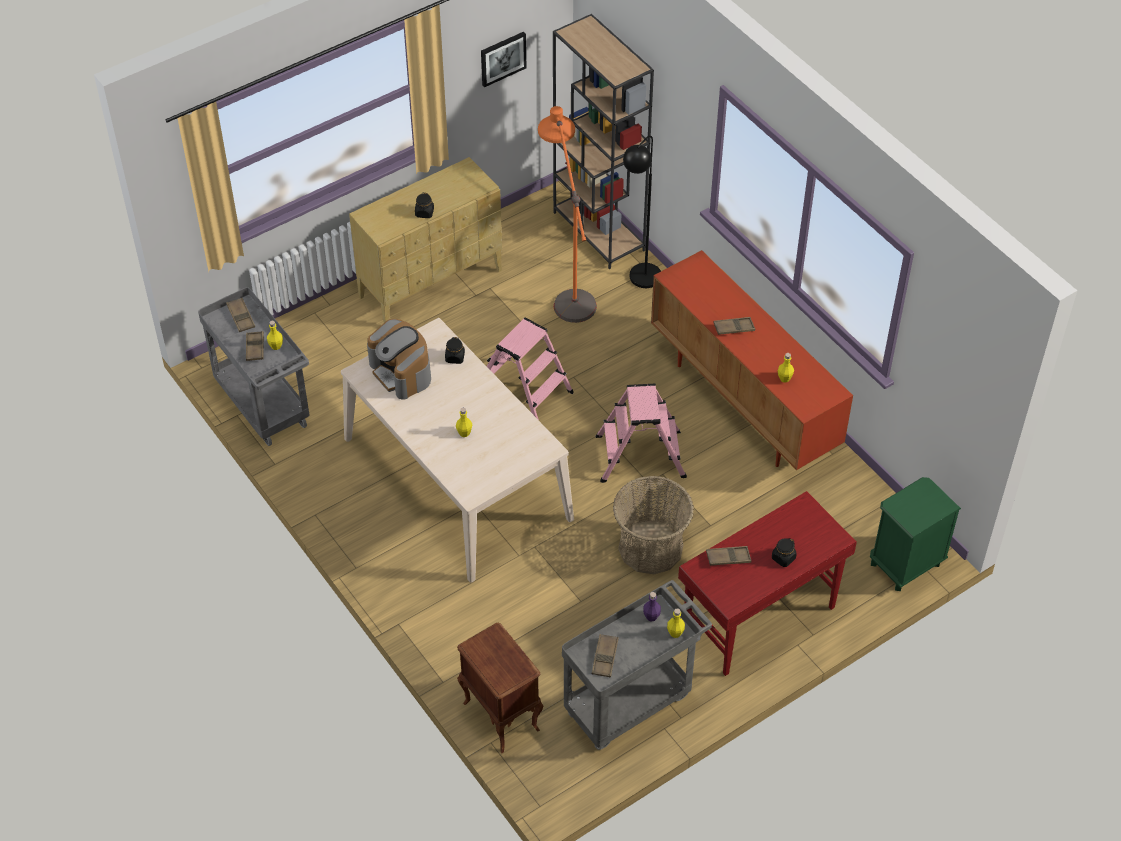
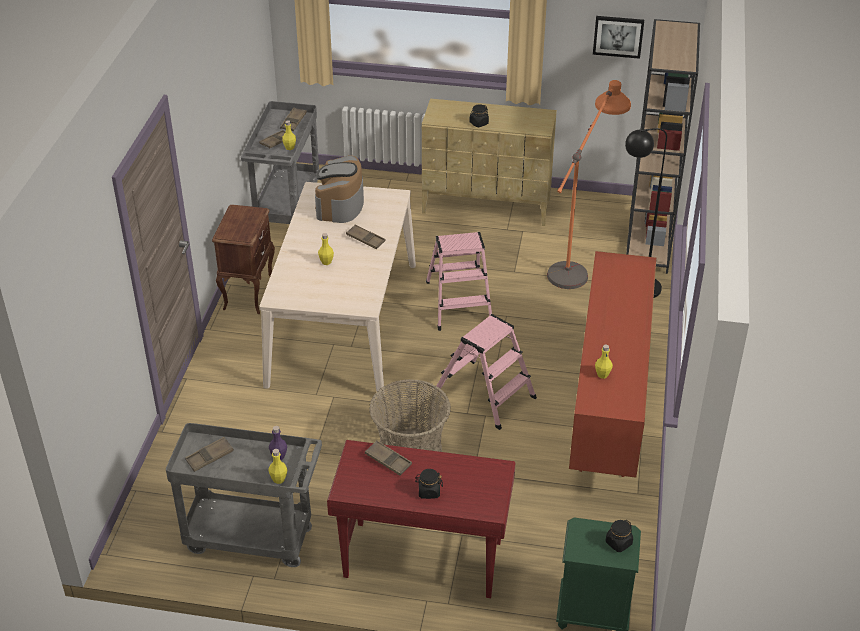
camera: 45 degrees right, 10 degrees down
black jar [445,337,465,364] -> black jar moved to [606,520,633,552]
brown nightstand [457,623,543,753] -> brown nightstand moved to [212,205,275,314]
brown tray [713,317,755,335] -> brown tray moved to [346,225,386,249]

